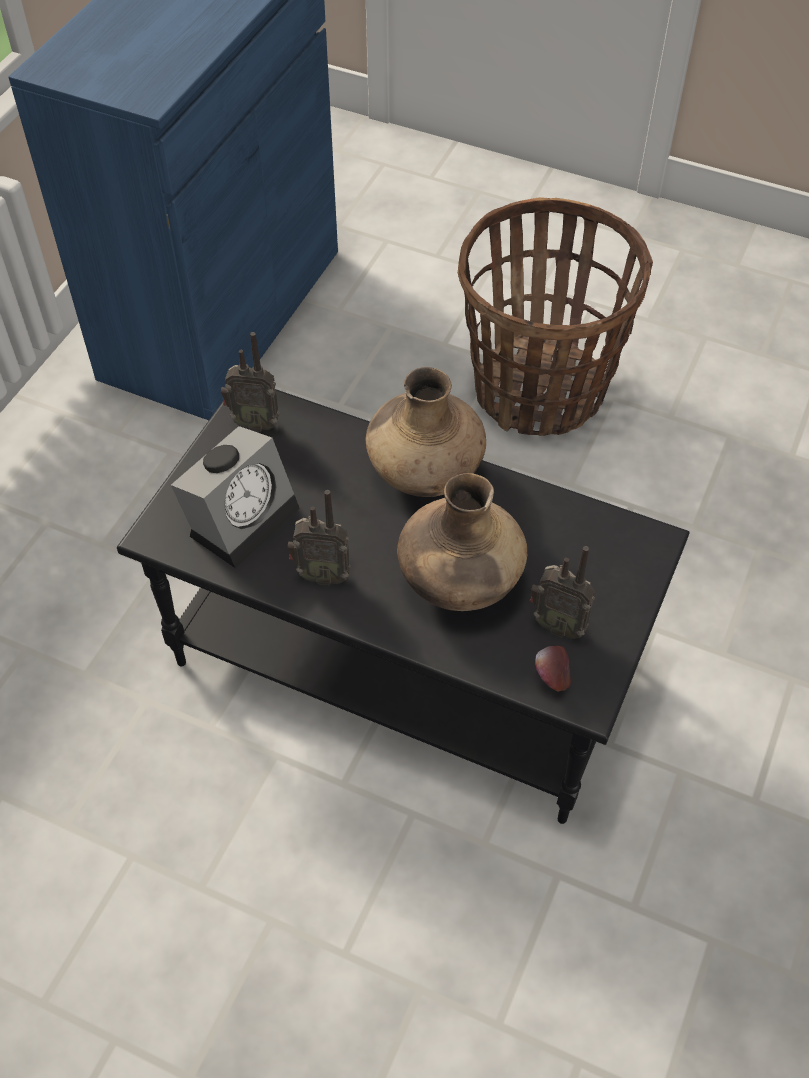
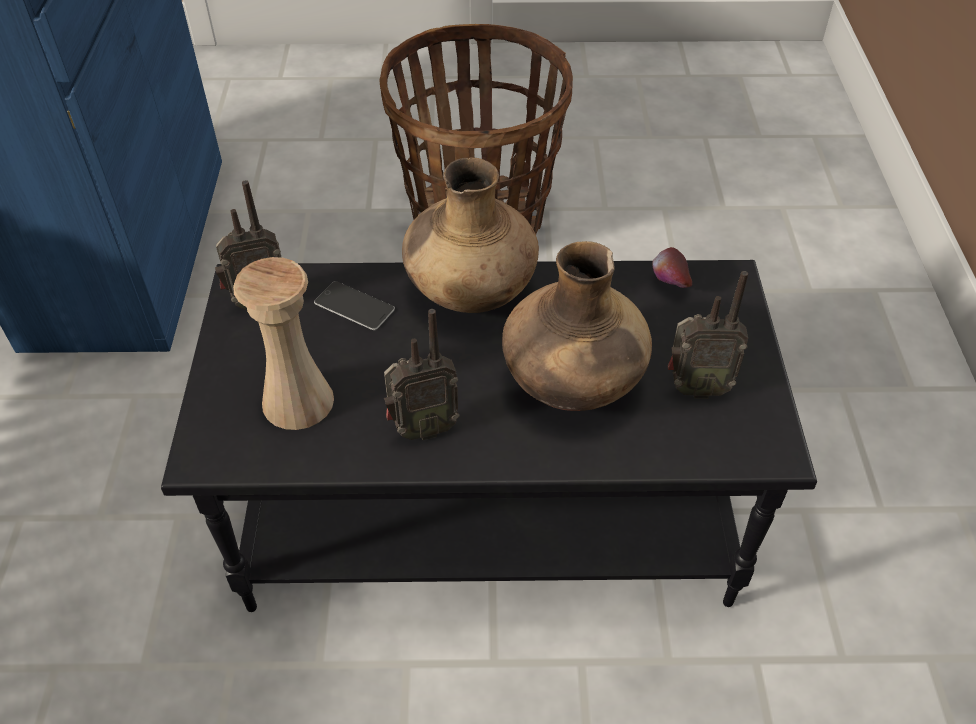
camera: 25 degrees left, 5 degrees down
alarm clock [171,426,299,568] -> beige vase [233,257,334,430]
apple [535,646,571,691] -> apple moved to [652,247,692,288]
none -> phone [314,281,395,330]

